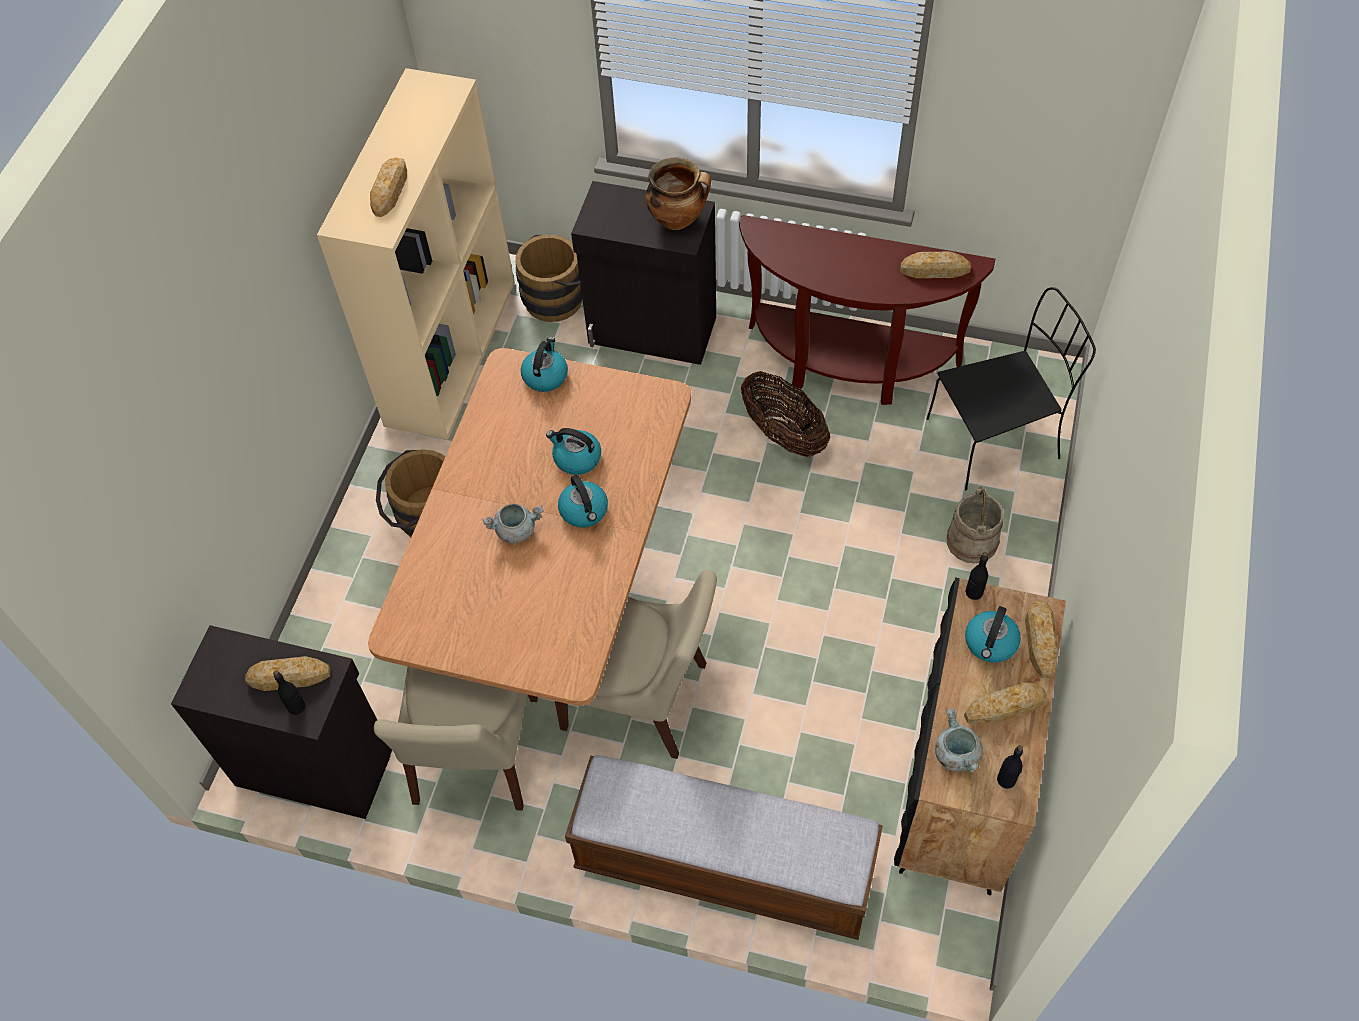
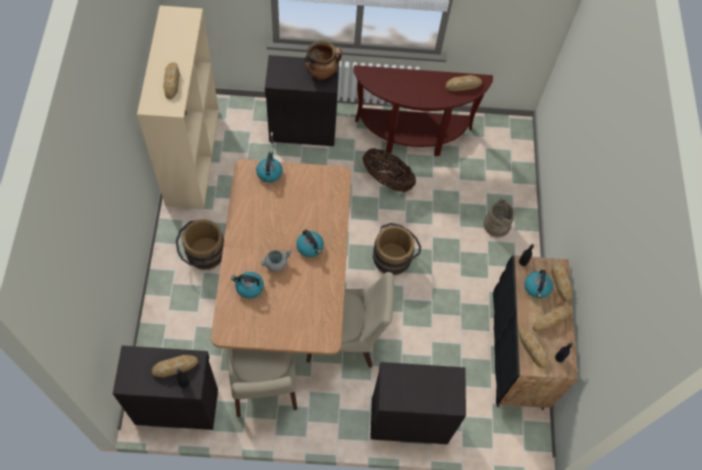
camera: 20 degrees left, 5 degrees up
brown bucket [516,234,582,322] -> brown bucket moved to [373,223,421,275]
kettle [546,428,601,475] -> kettle moved to [231,272,264,299]
bench [565,755,883,940] -> black cabinet [370,362,466,444]
black chair [927,287,1096,490] -> none
grey cooking pot [935,708,983,773] -> bread [518,328,548,368]

